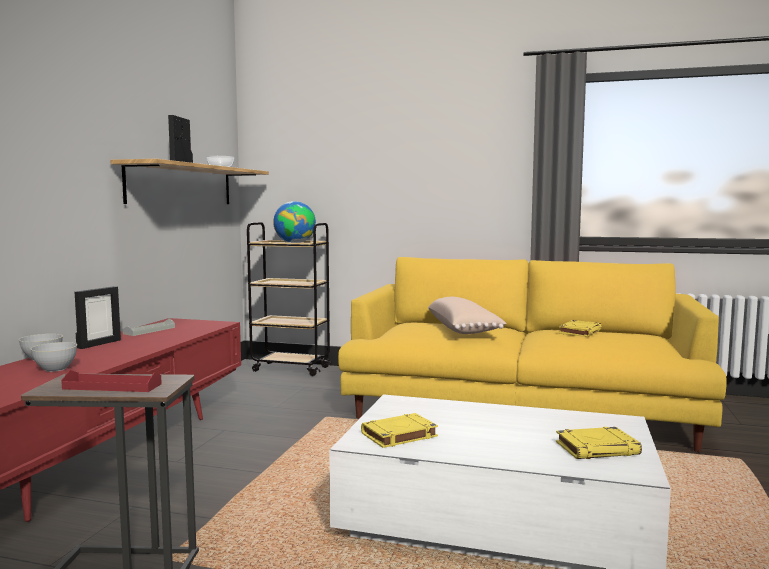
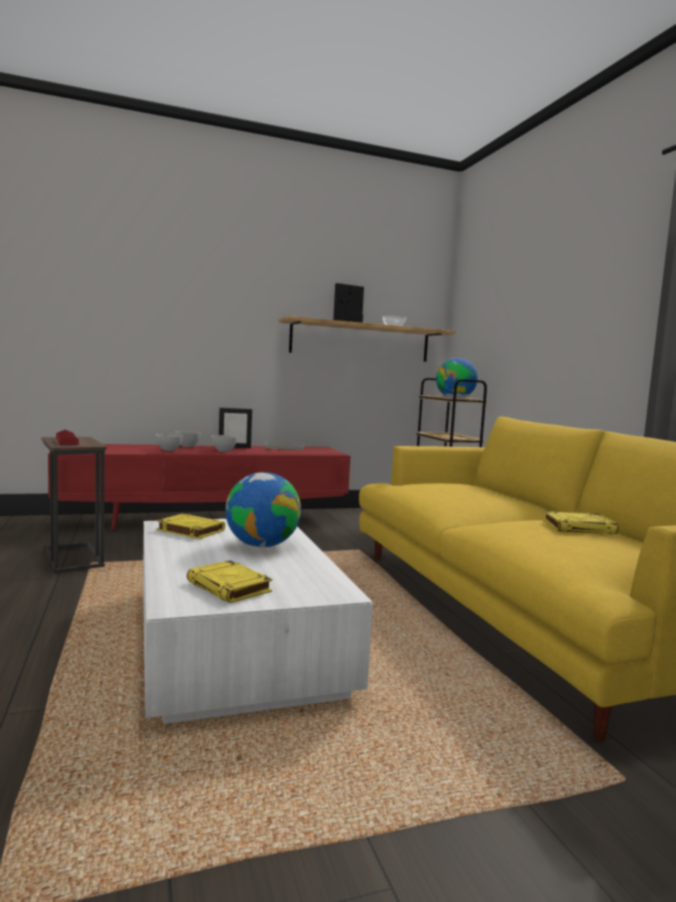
camera: 55 degrees right, 0 degrees up
beige pillow [428,297,507,334] -> none
none -> grey bowl [211,435,238,452]
none -> globe [226,472,301,548]

